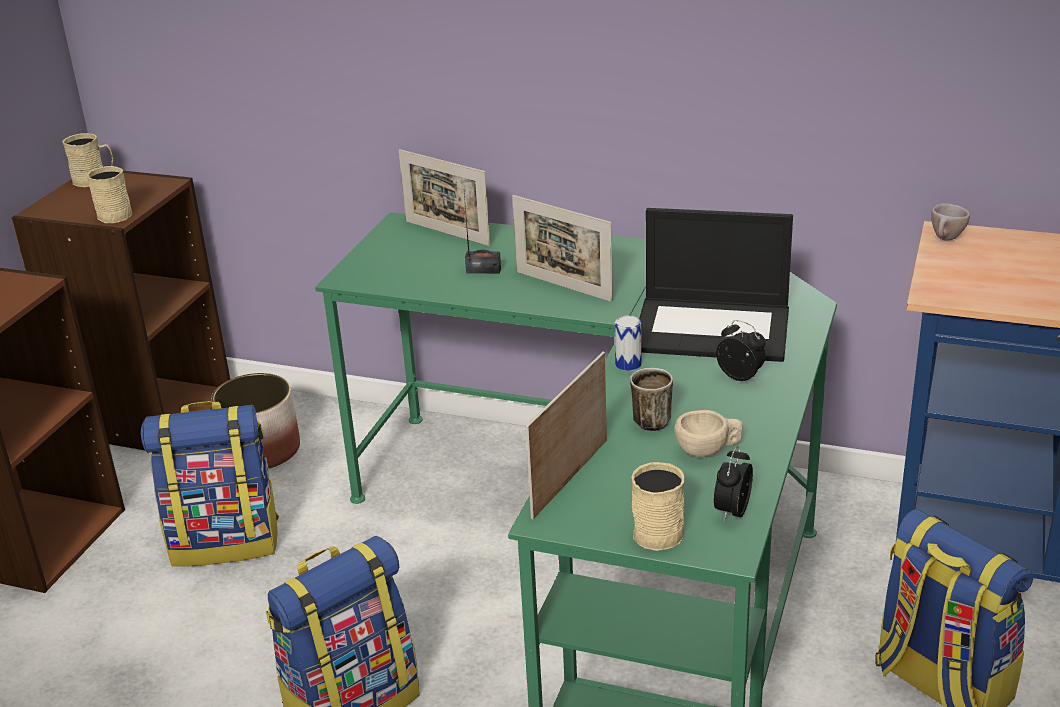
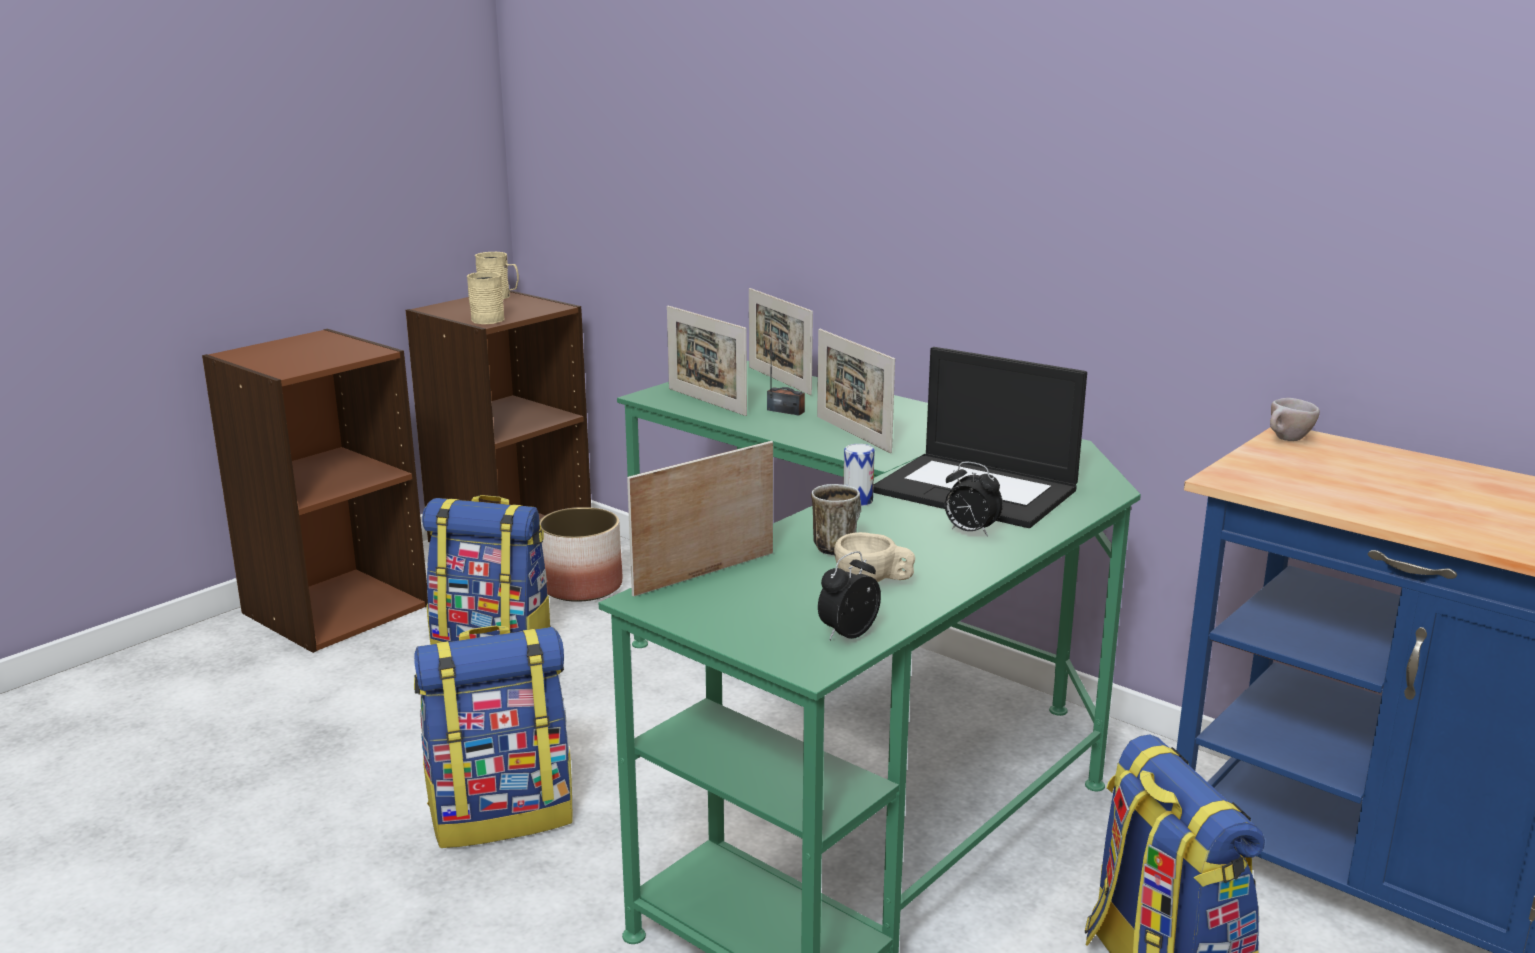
camera: 20 degrees right, 10 degrees down
beige mug [632,462,684,551] -> none
alarm clock [716,320,766,381] -> alarm clock turned 150 degrees clockwise [945,462,1003,537]
none -> picture frame [667,306,747,416]

